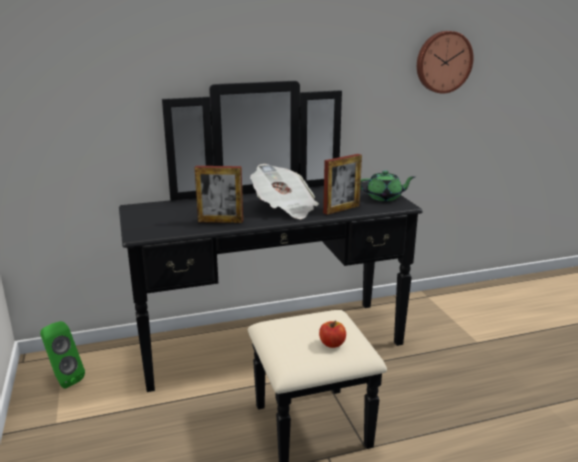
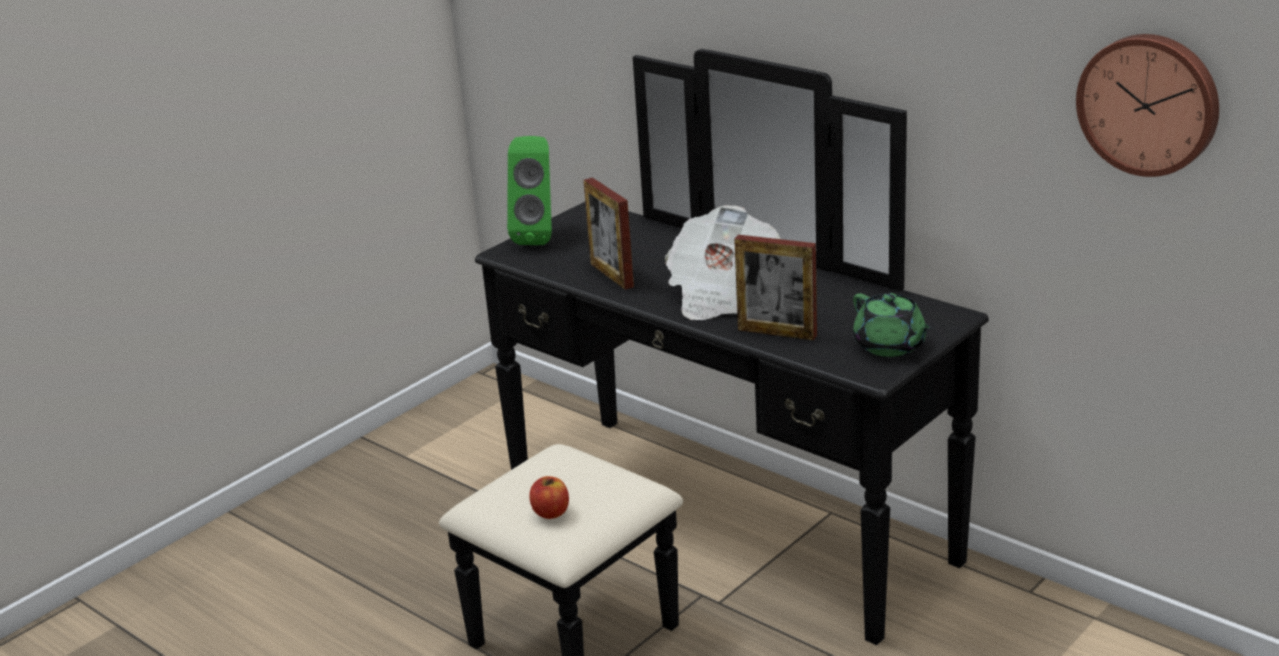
camera: 60 degrees right, 5 degrees up
green speaker [40,321,85,388] -> green speaker moved to [507,136,552,245]

